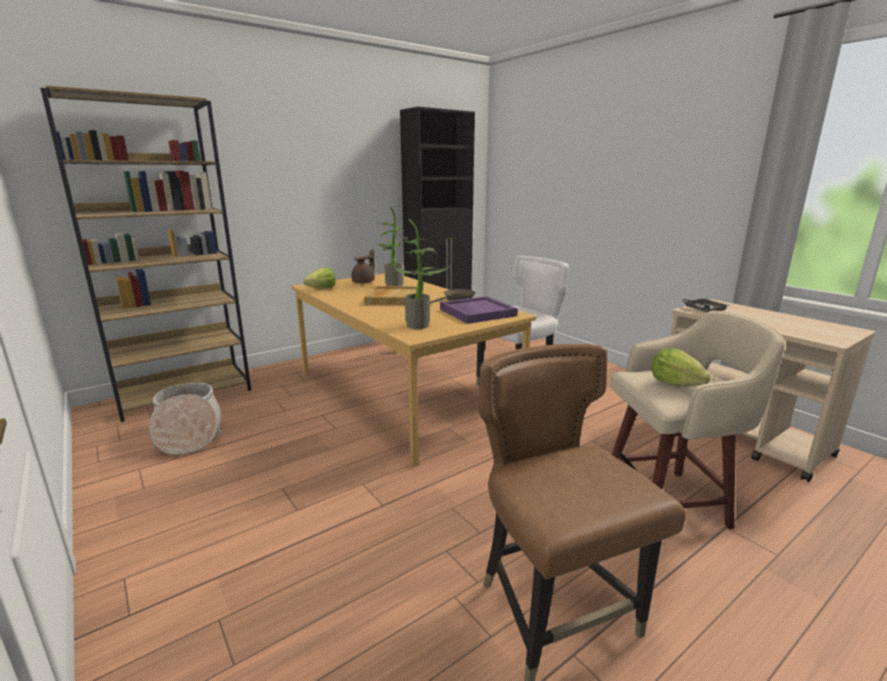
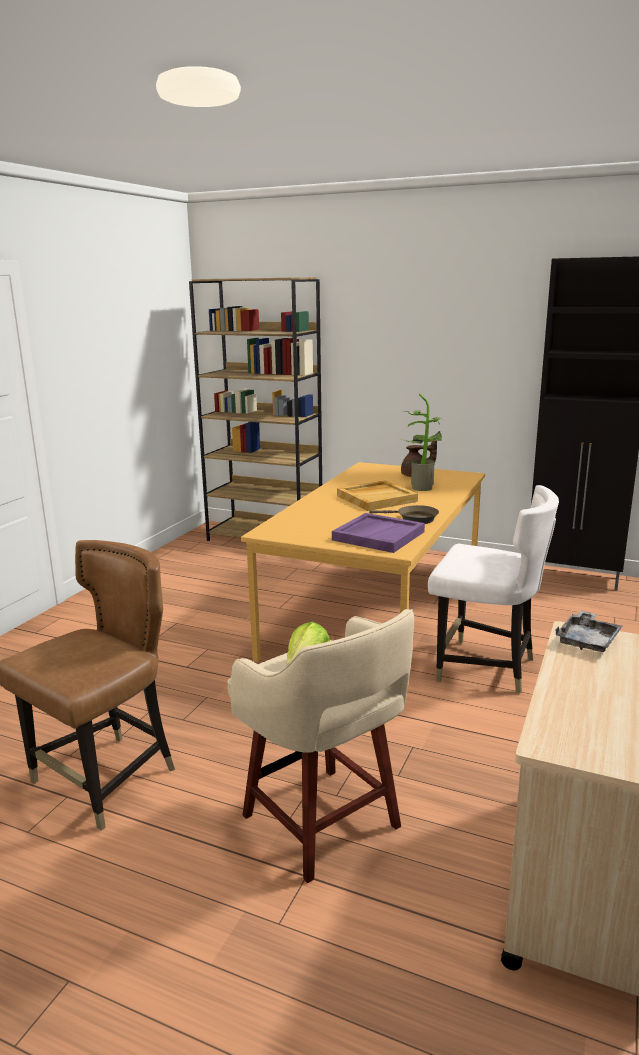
camera: 60 degrees right, 0 degrees up
basket [149,383,223,455] -> none
lettuce [303,268,336,289] -> none
potted plant [392,218,449,329] -> none

